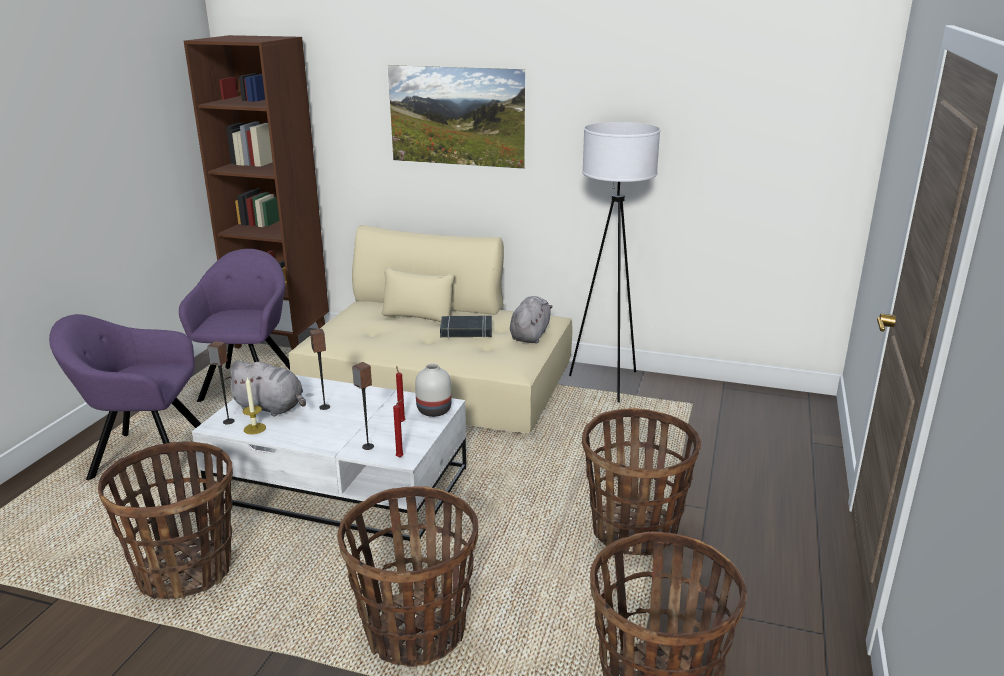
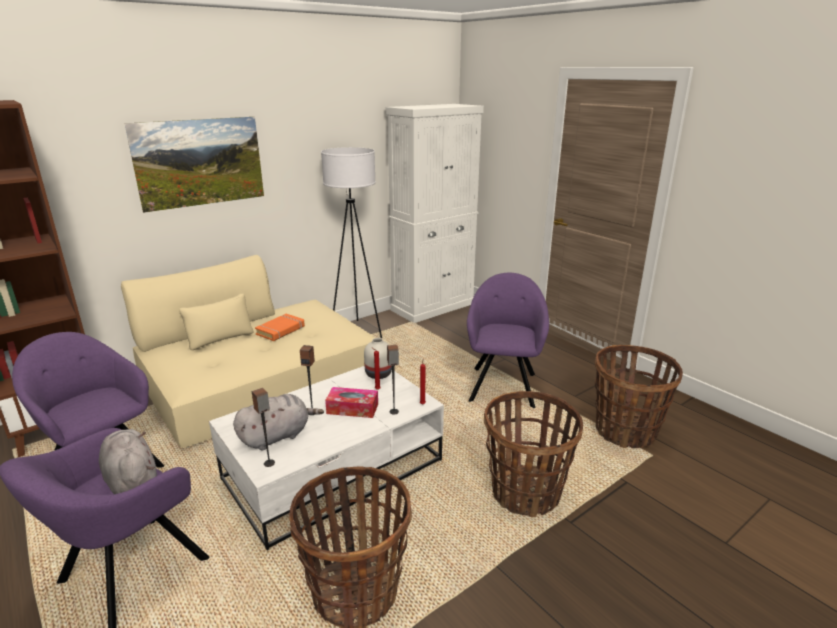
camera: 55 degrees left, 0 degrees up
candle [243,377,266,434] -> none
black book [440,316,492,338] -> orange book [255,314,305,341]
grey plush toy [510,296,553,343] -> grey plush toy moved to [99,429,157,494]
basket [582,408,701,556] -> purple armchair [467,273,549,408]
none -> tissue box [325,387,378,418]
none -> white cabinet [386,104,484,323]

